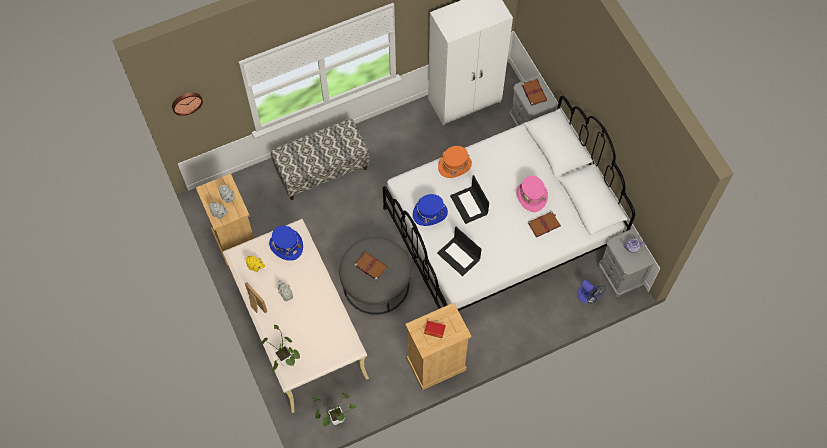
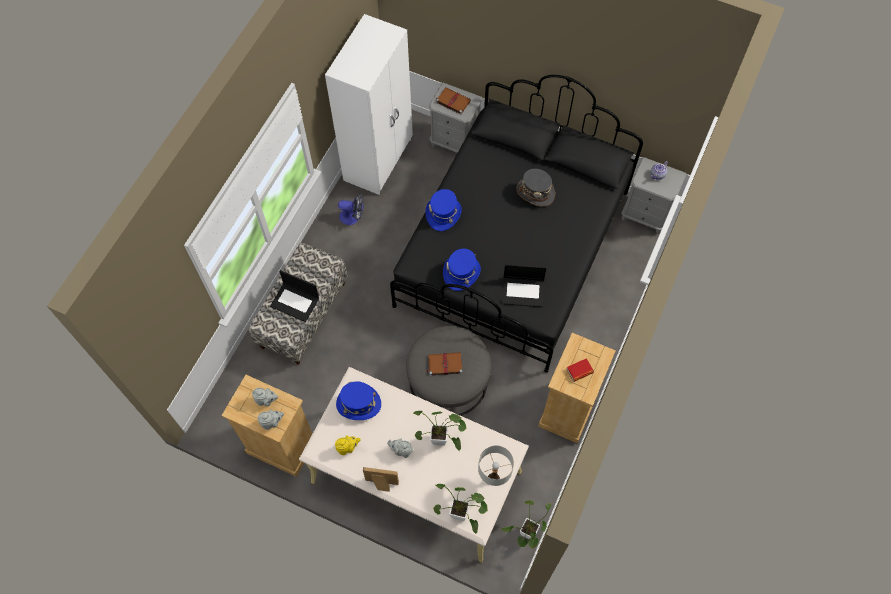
camera: 40 degrees left, 0 degrees up
wall clock [172,93,203,116] -> none
white bed [383,96,635,311] -> black bed [390,75,643,372]
orange hat [438,146,472,178] -> blue hat [426,189,462,231]
laptop [450,175,489,224] -> laptop moved to [270,270,319,322]
pink hat [516,176,548,212] -> grey hat [516,169,555,207]
brown book [528,211,561,237] -> none
fan [577,280,606,304] -> fan moved to [338,194,364,225]
none -> potted plant [413,411,467,451]
none -> white table lamp [478,445,514,486]

